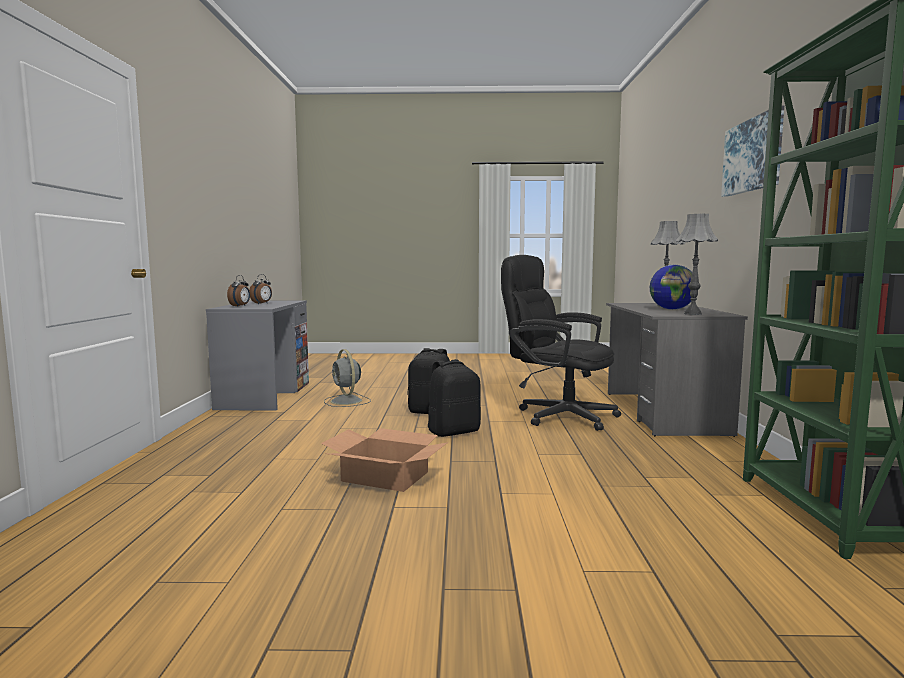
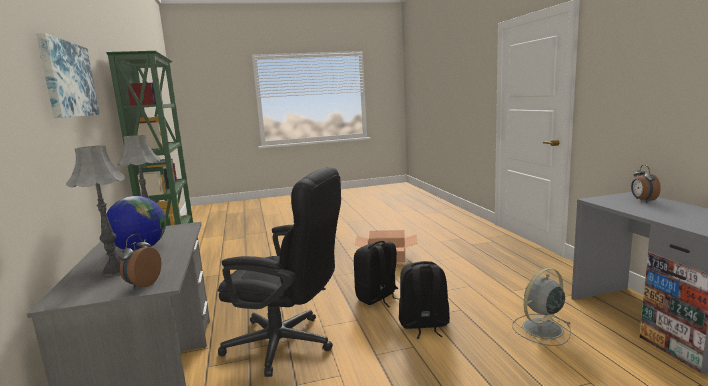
camera: 165 degrees right, 5 degrees up
alarm clock [249,274,272,304] -> alarm clock moved to [119,234,162,289]
grey fan [324,349,371,407] -> grey fan turned 75 degrees counterclockwise [512,268,571,346]

